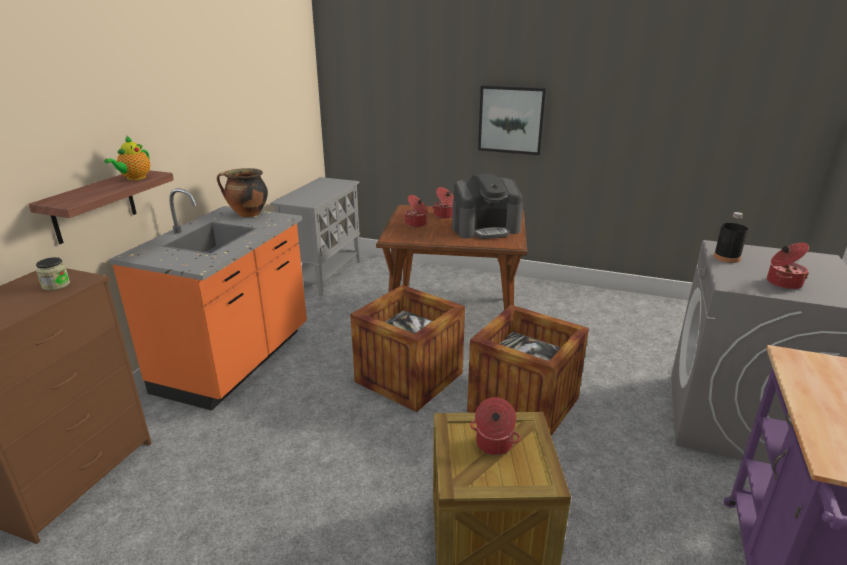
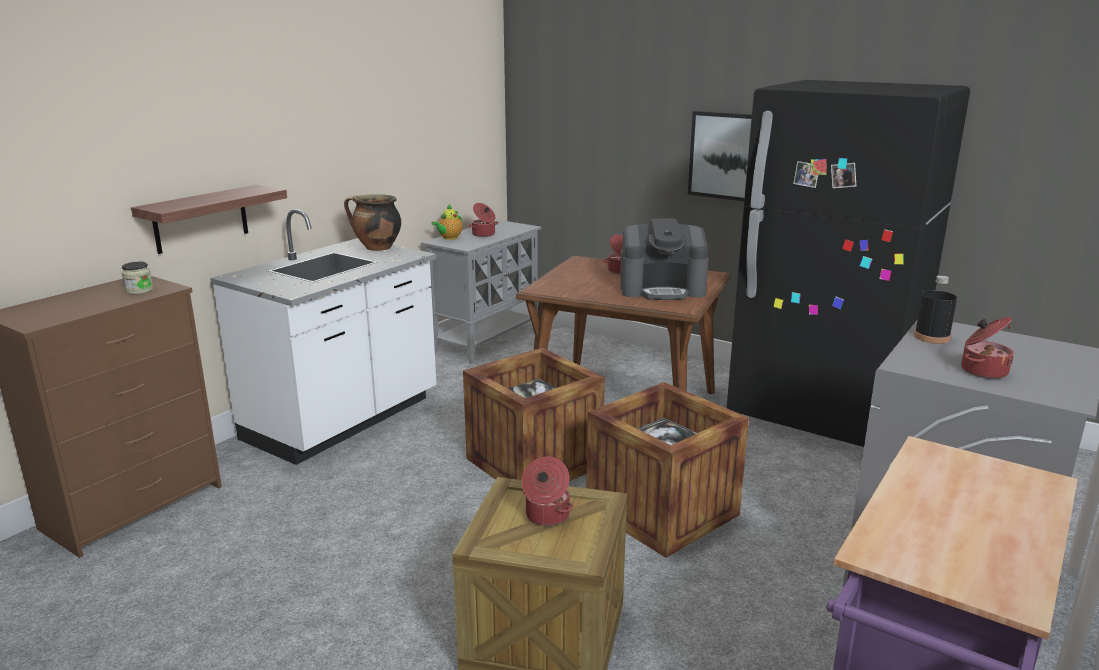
camera: 15 degrees right, 5 degrees down
teapot [104,136,150,180] -> teapot moved to [431,205,462,240]
orange counter [109,188,307,411] -> white counter [210,209,436,465]
cooking pot [403,195,428,227] -> cooking pot moved to [468,203,499,237]
none -> black fridge [727,80,970,447]

